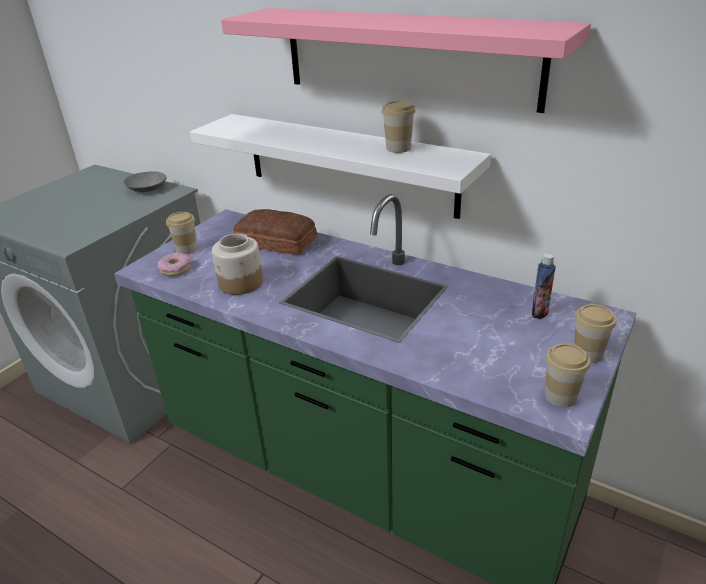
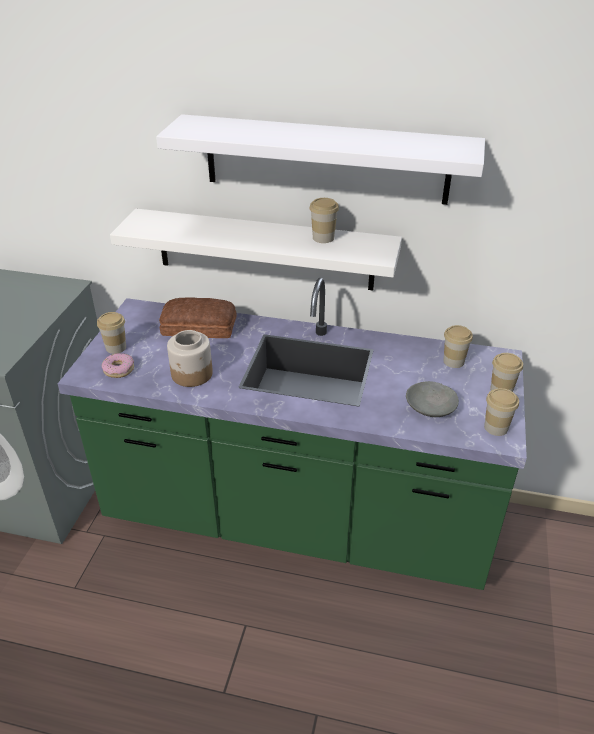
camera: 20 degrees left, 5 degrees up
grey bowl [124,171,166,192] -> grey bowl moved to [406,381,459,417]
pink shelf [221,8,591,113] -> white shelf [156,114,485,205]
bottle [531,253,556,319] -> cup [443,325,473,368]

